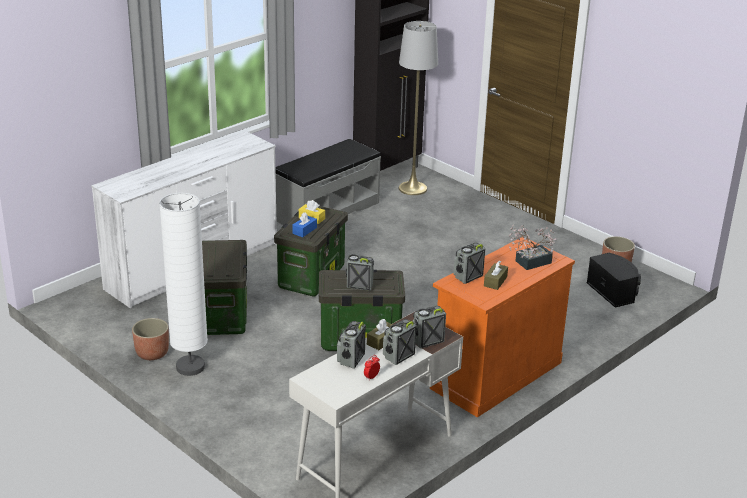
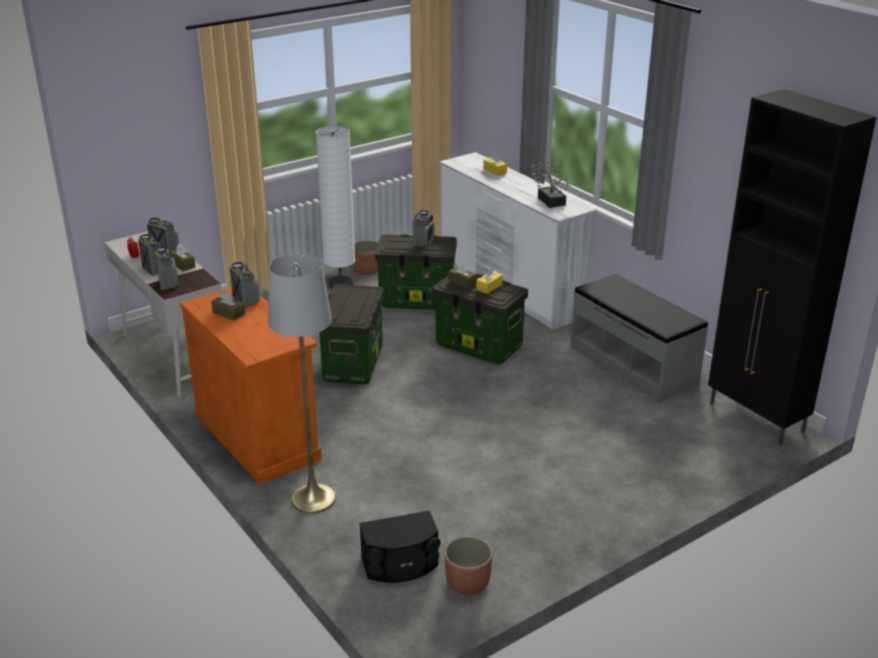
camera: 100 degrees right, 0 degrees up
blue tissue box [292,212,317,237] -> brown tissue box [449,262,477,289]
radio [346,254,374,291] -> radio moved to [413,210,434,247]
grey floor lamp [399,21,438,195] -> grey floor lamp moved to [268,254,336,513]
potted plant [509,224,557,270] -> potted plant moved to [531,158,572,208]
none -> yellow tissue box [483,153,507,176]

